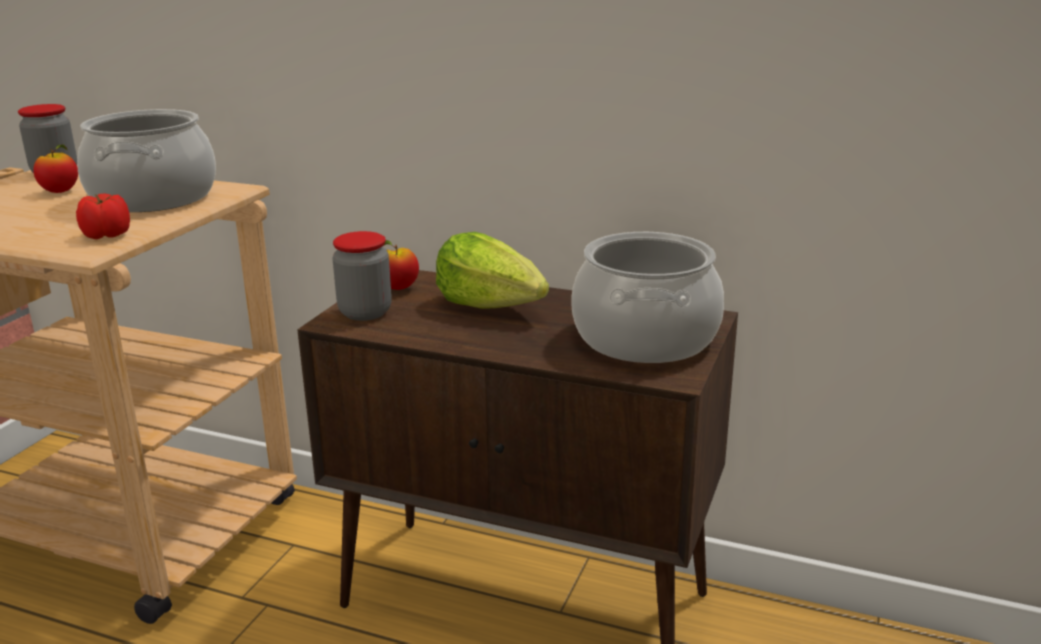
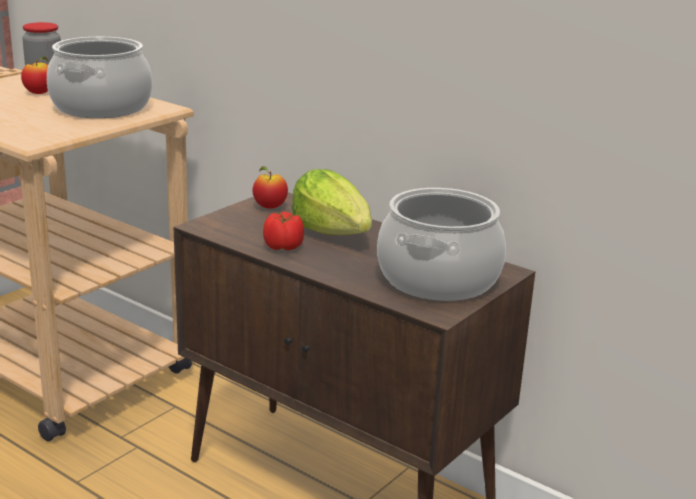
camera: 15 degrees right, 0 degrees up
tomato [76,193,130,239] -> tomato moved to [263,212,304,250]
jar [332,231,392,321] -> none

